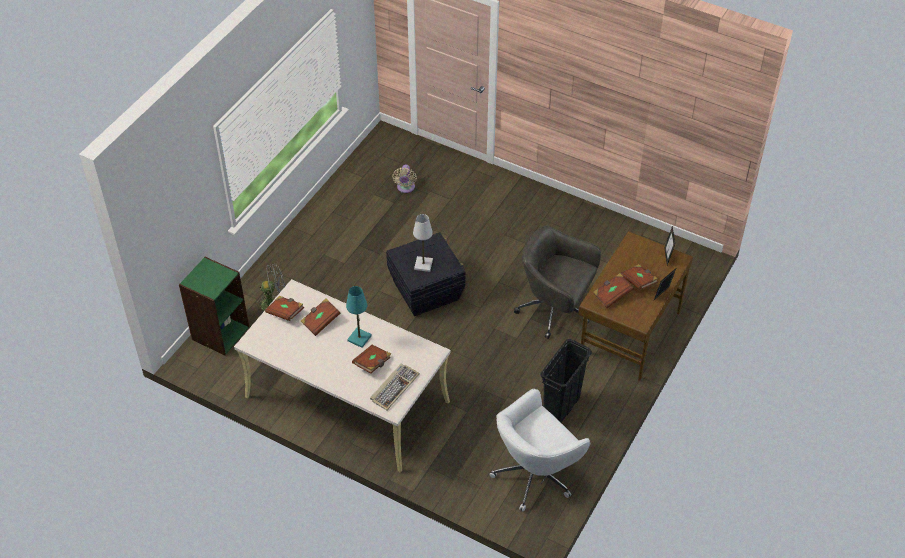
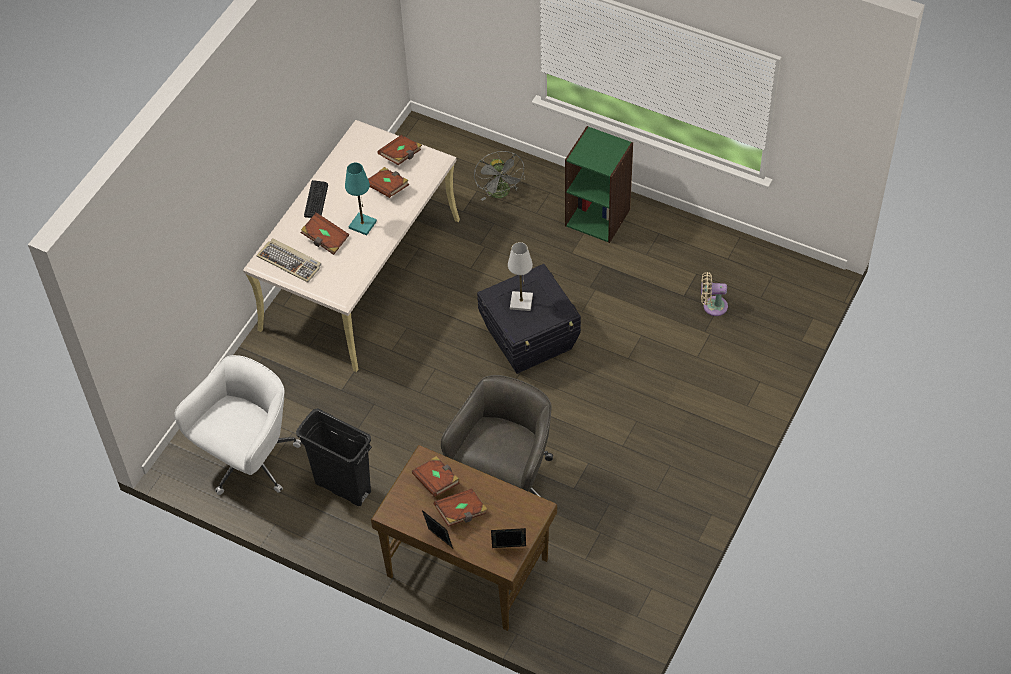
camera: 90 degrees right, 5 degrees up
green bookcase [179,257,249,355] -> green bookcase moved to [565,126,633,243]
white office chair [489,389,590,511] -> white office chair turned 75 degrees clockwise [174,355,302,495]
none -> keyboard [304,180,328,218]

